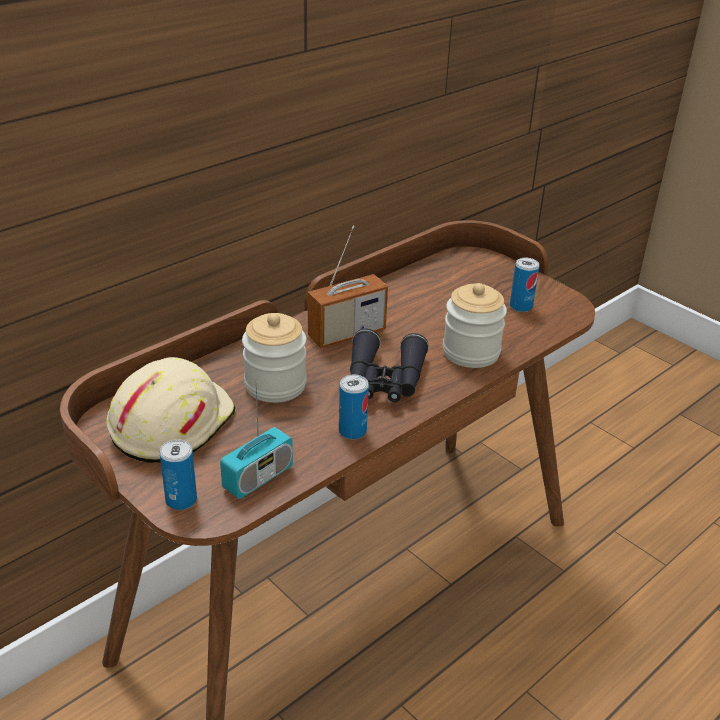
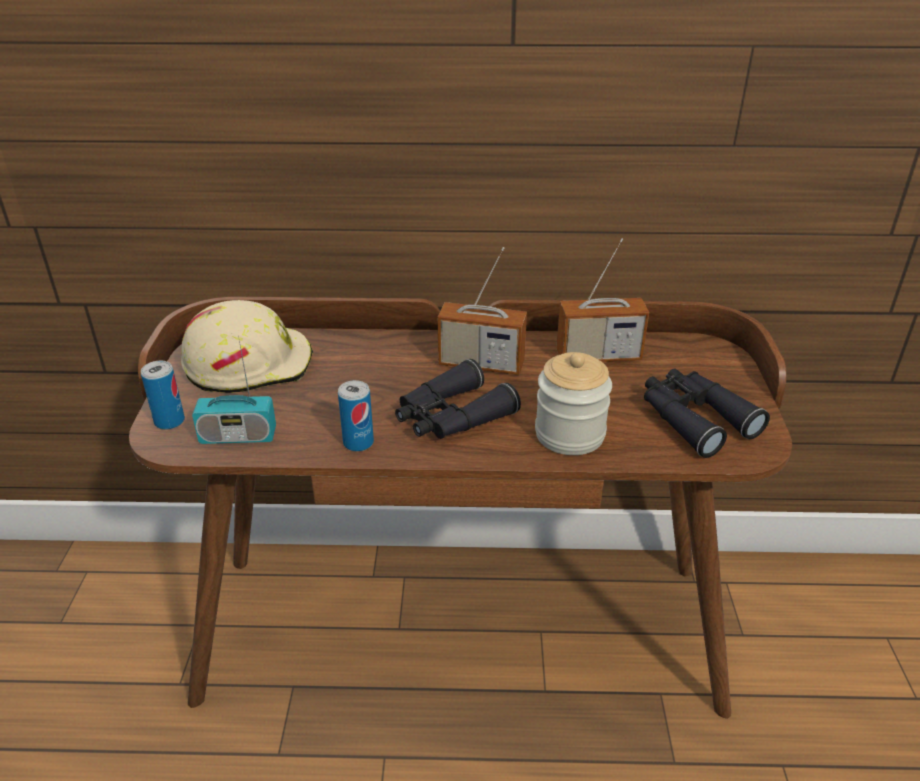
camera: 45 degrees right, 0 degrees up
jar [242,313,307,403] -> none
can [510,258,539,312] -> black binoculars [644,368,770,458]
none -> radio [556,238,649,362]

